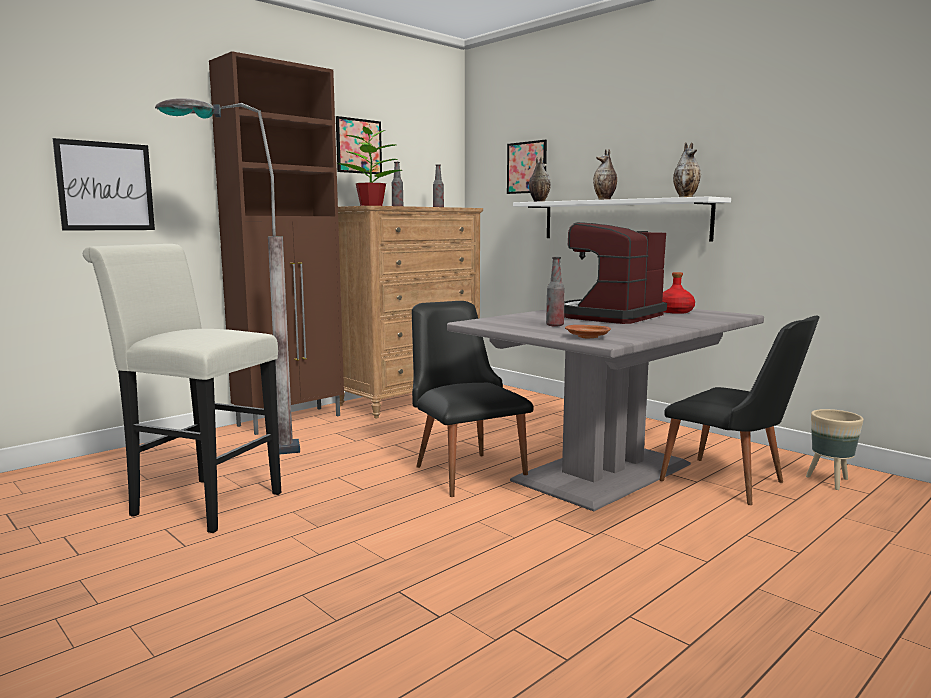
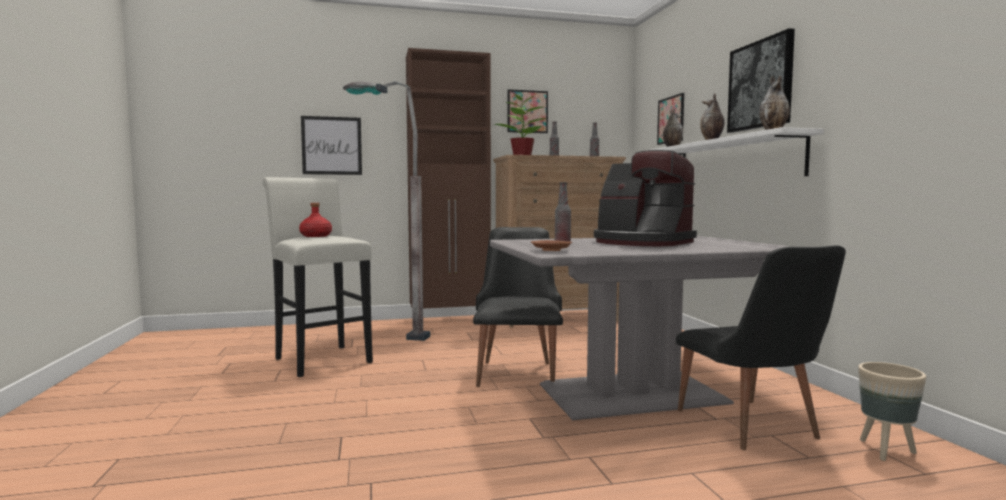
camera: 30 degrees right, 5 degrees down
coffee machine [564,222,667,324] -> coffee machine turned 120 degrees counterclockwise [594,150,697,246]
red bottle [662,272,695,314] -> red bottle moved to [299,203,332,237]
none -> picture [727,28,795,133]

